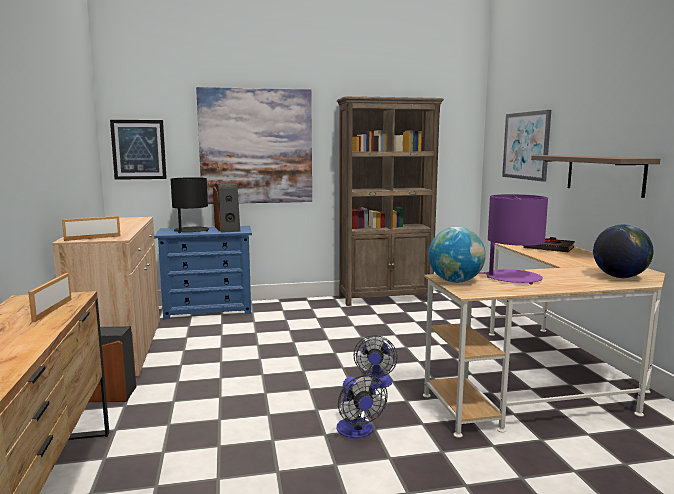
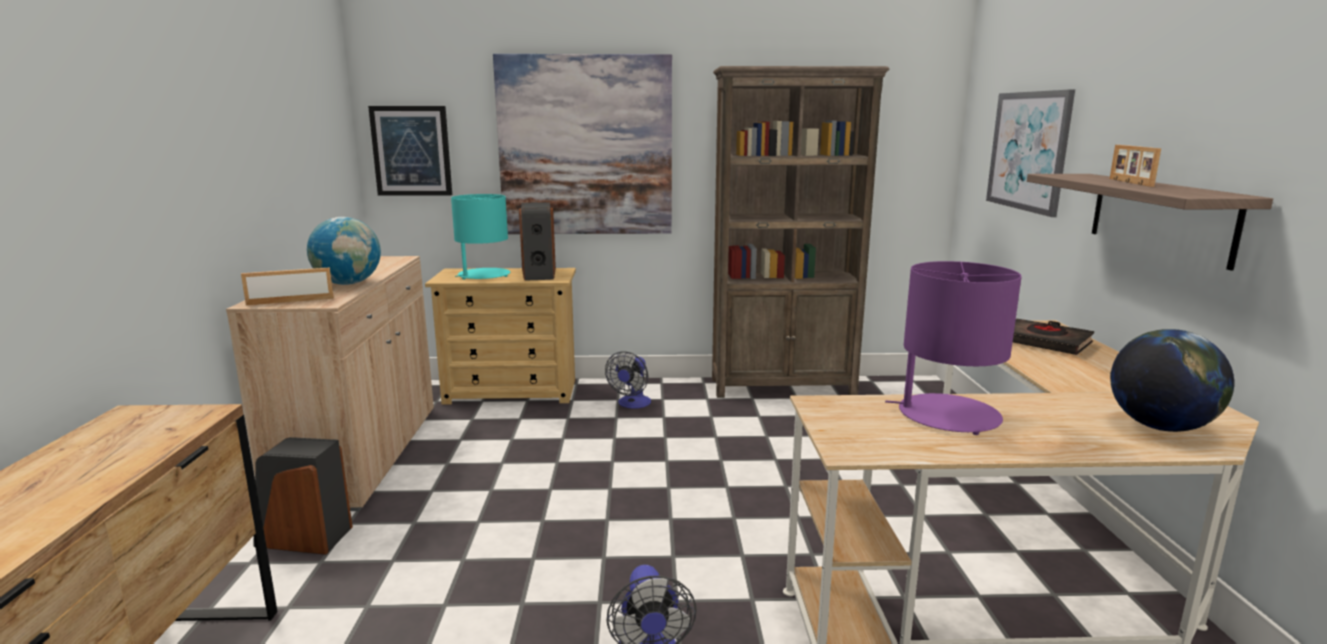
camera: 10 degrees right, 5 degrees up
picture frame [28,273,72,322] -> picture frame moved to [1110,145,1161,187]
blue dresser [154,226,252,319] -> beige dresser [425,268,576,405]
black table lamp [171,177,209,233] -> turquoise table lamp [451,194,510,279]
fan [354,335,398,389] -> fan moved to [605,351,651,409]
globe [428,227,486,283] -> globe moved to [307,217,381,285]

